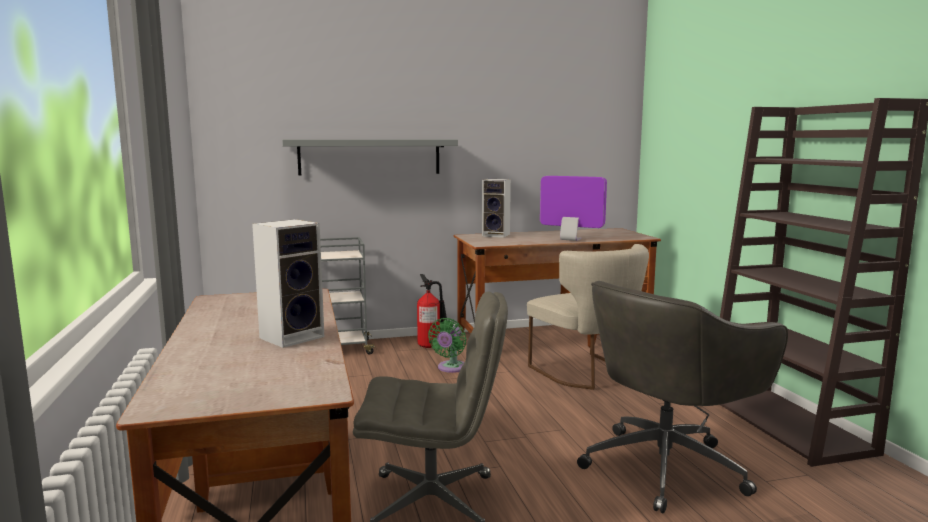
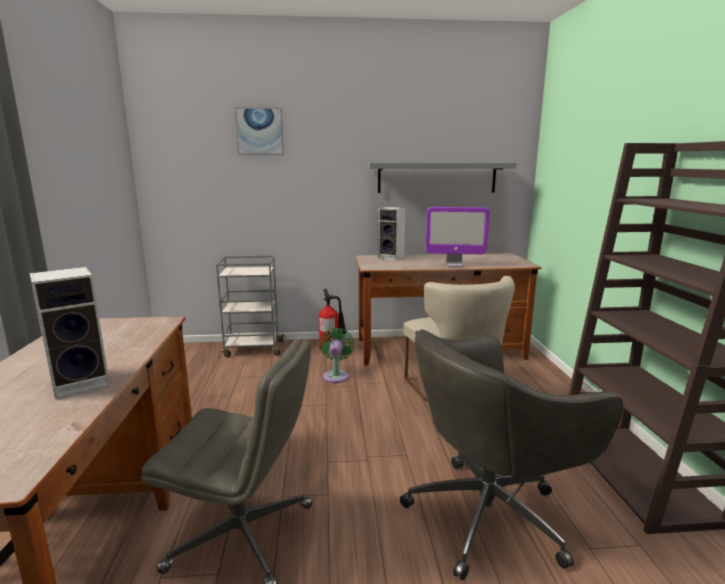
camera: 10 degrees right, 5 degrees up
grey shelf [282,140,458,176] -> grey shelf moved to [367,163,517,193]
green fan [428,318,466,373] -> green fan turned 150 degrees clockwise [320,328,354,383]
monitor [540,176,607,241] -> monitor turned 150 degrees clockwise [425,207,490,267]
none -> picture [235,107,284,155]

